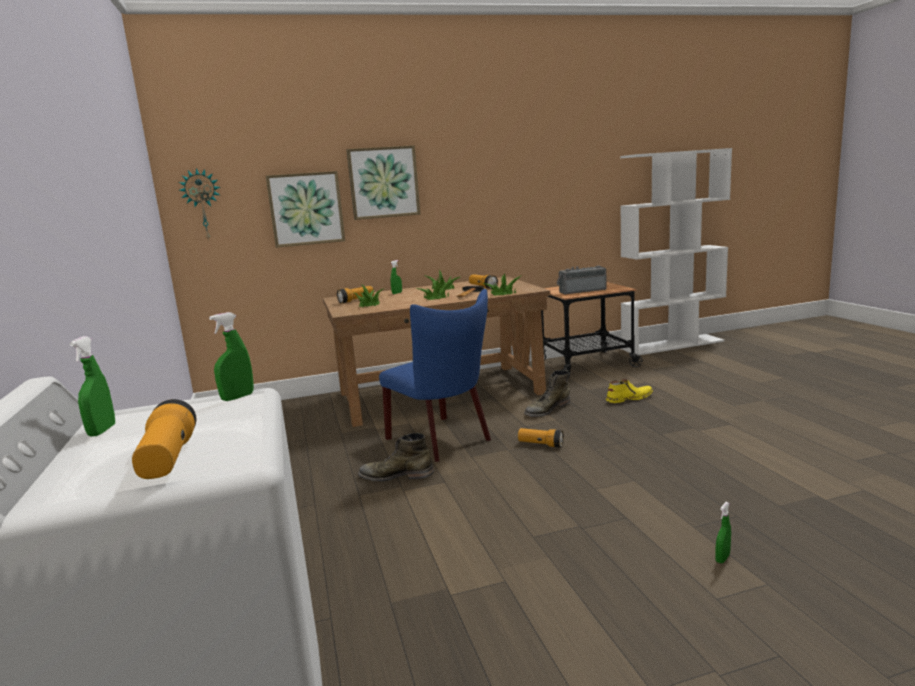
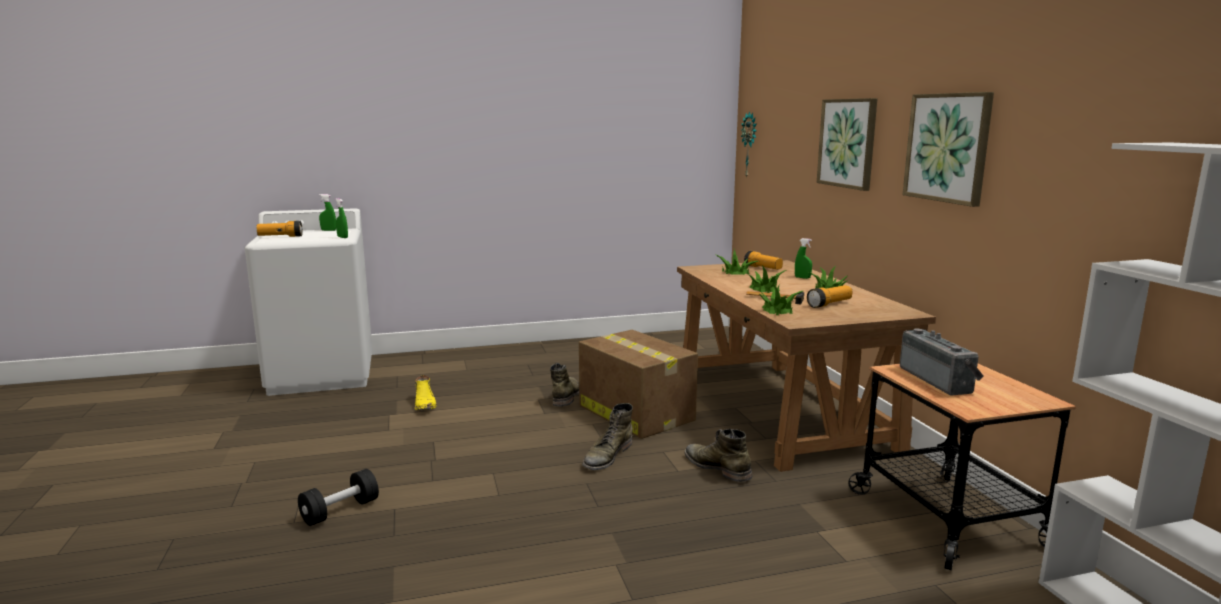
camera: 90 degrees right, 0 degrees up
picture [266,171,345,248] -> picture moved to [903,92,994,207]
blue chair [379,289,491,462] -> cardboard box [579,330,698,439]
flashlight [518,428,564,448] -> green boot [582,403,633,470]
yellow boot [606,378,653,403] -> yellow boot moved to [415,375,436,410]
green spray bottle [715,502,731,563] -> black dumbbell [298,469,379,526]

